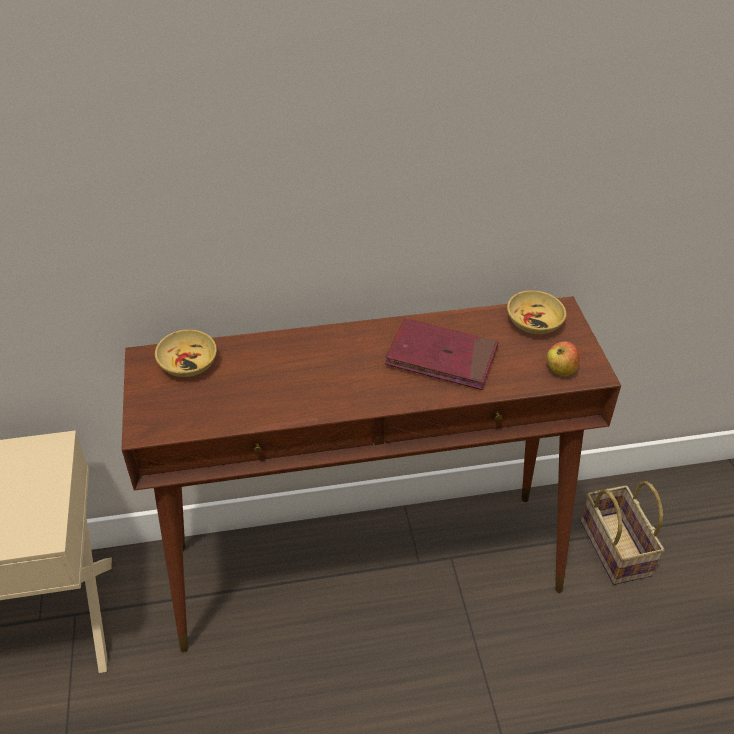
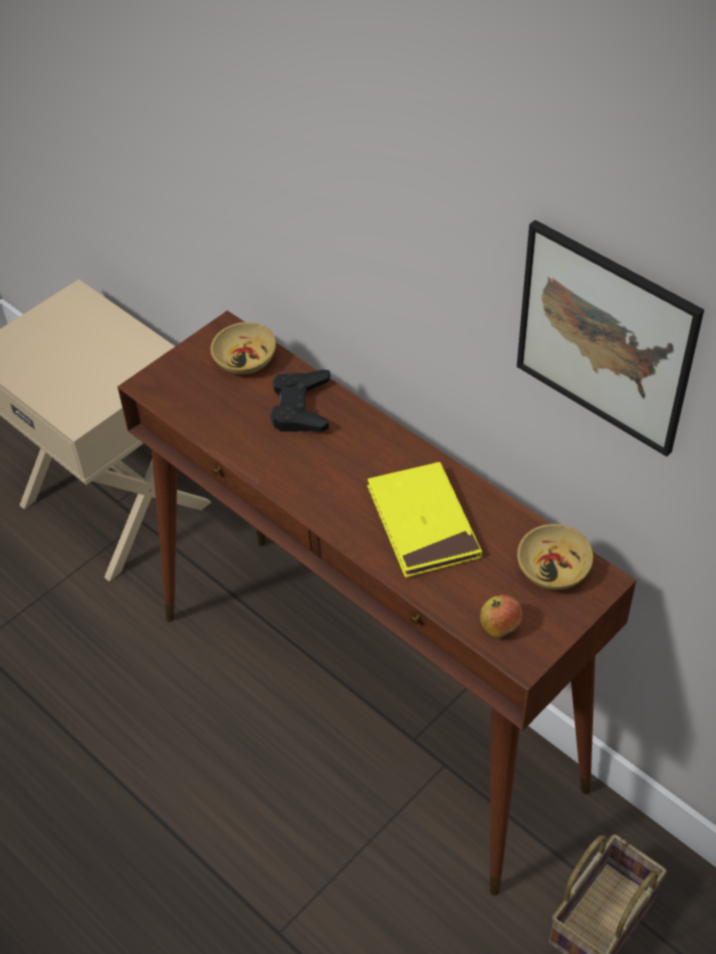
camera: 55 degrees right, 5 degrees up
red book [385,318,498,390] -> yellow book [367,462,482,578]
none -> black game controller [270,370,330,432]
none -> picture [517,220,704,457]

